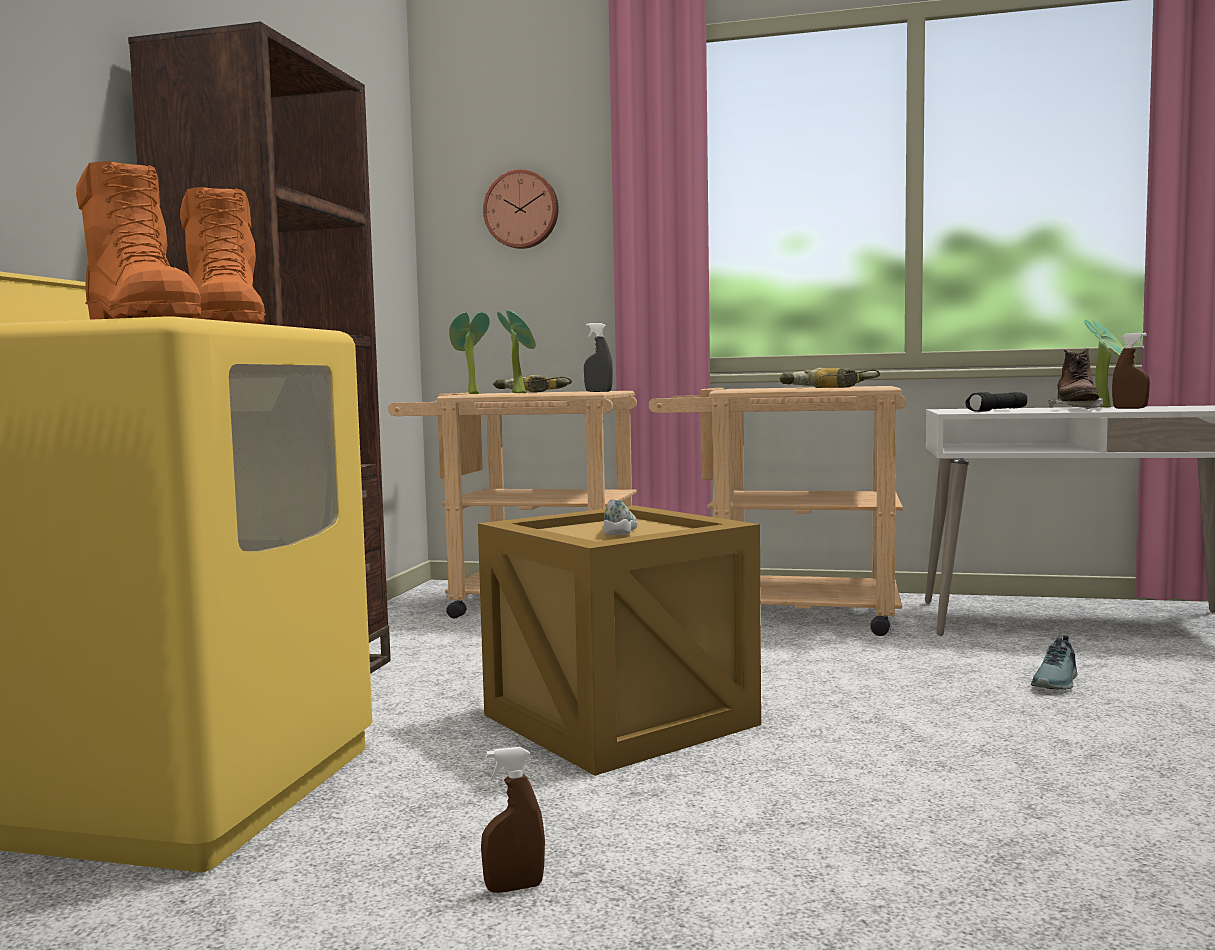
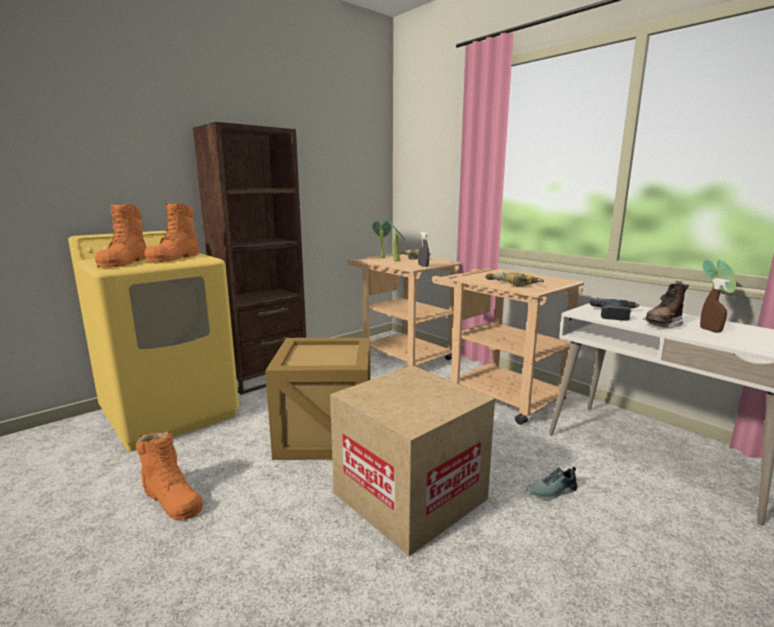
camera: 35 degrees right, 10 degrees up
brown spray bottle [481,747,545,893] -> orange boot [136,431,203,521]
wall clock [483,169,559,249] -> none
white shoe [604,499,638,535] -> none
black flashlight [965,392,1027,412] -> power drill [590,298,640,321]
none -> cardboard box [330,365,495,556]

